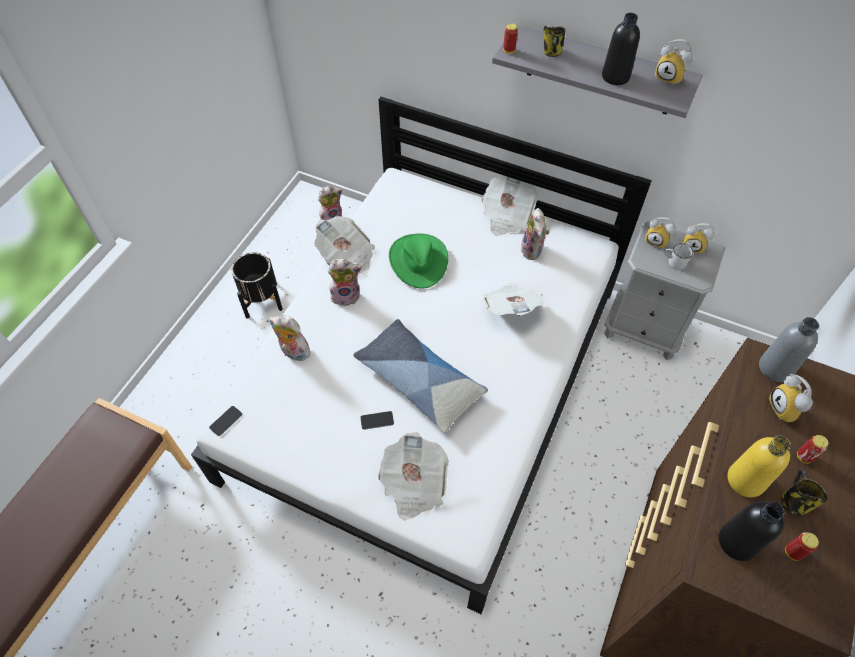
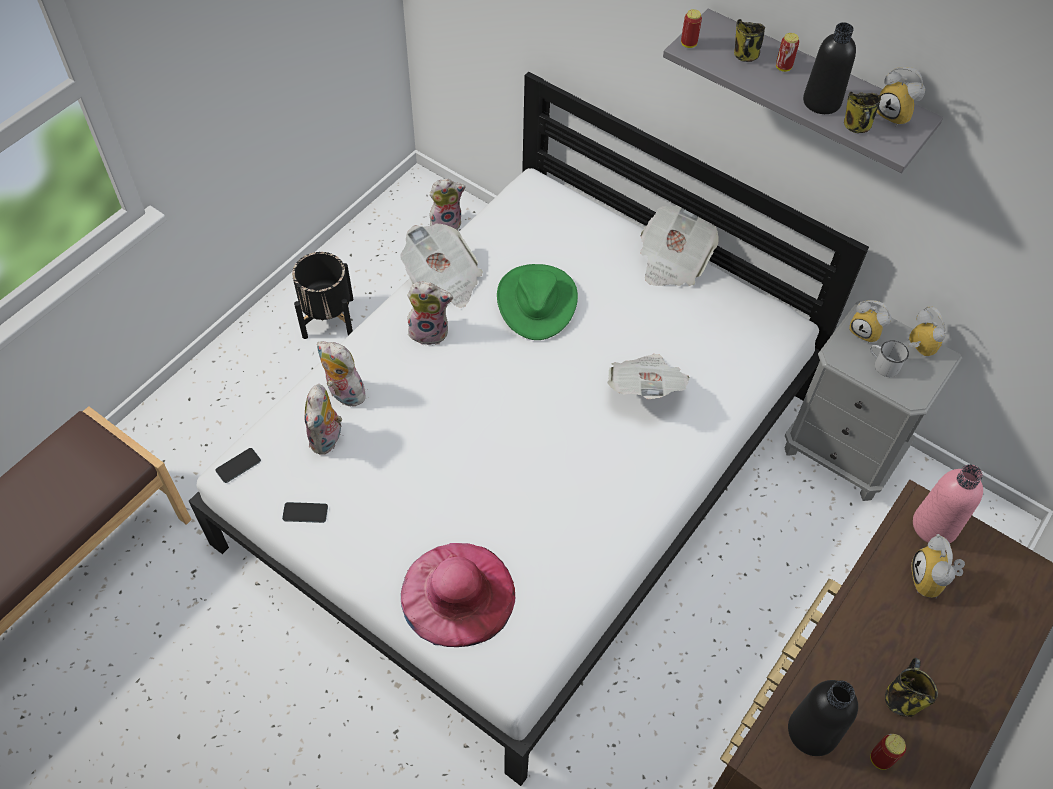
camera: 10 degrees right, 0 degrees up
pillow [353,319,488,433] -> none
phone [360,411,394,430] -> phone moved to [282,502,328,523]
newspaper [378,432,449,520] -> pink hat [401,543,515,647]
plush toy [521,208,549,260] -> plush toy moved to [305,384,342,455]
alarm clock [683,223,715,254] -> alarm clock turned 150 degrees counterclockwise [907,306,946,356]
yellow bottle [727,435,791,497] -> none
grey bottle [759,317,819,382] -> pink bottle [913,464,983,543]
can [797,435,828,464] -> can moved to [776,33,799,72]
none -> mug [844,92,881,133]

